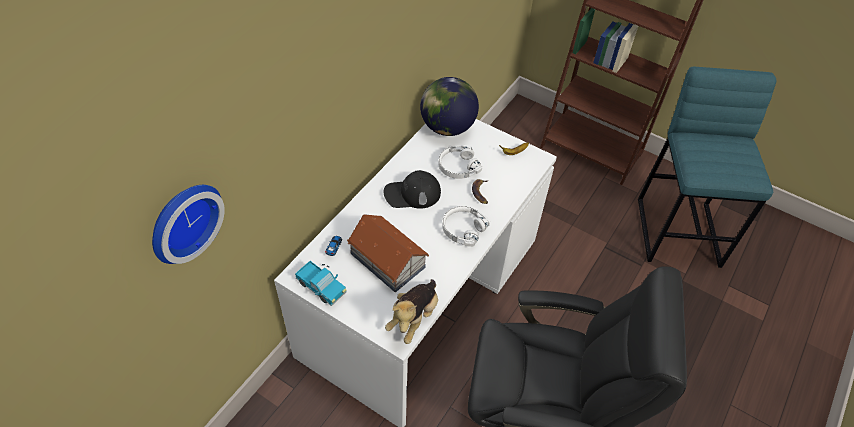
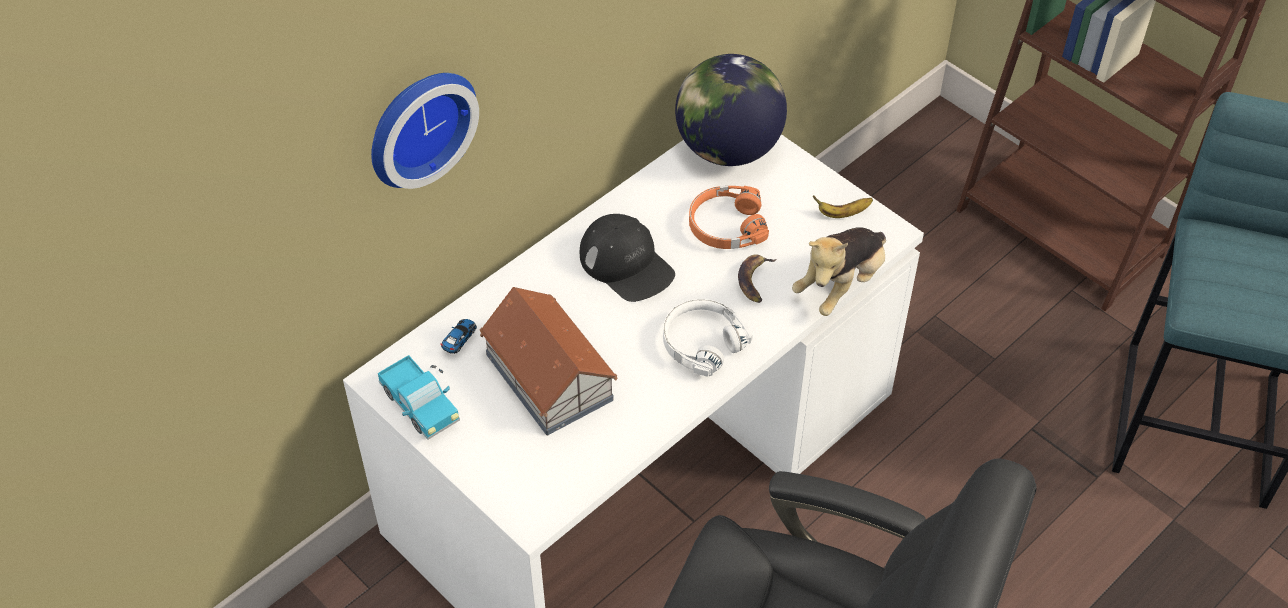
camera: 15 degrees right, 0 degrees up
wall clock [152,185,225,264] -> wall clock moved to [371,73,479,189]
black cap [384,170,441,209] -> black cap turned 135 degrees counterclockwise [580,214,675,302]
plush toy [385,279,438,344] -> plush toy moved to [792,227,886,316]
white headphones [438,145,482,179] -> orange headphones [689,186,769,249]

